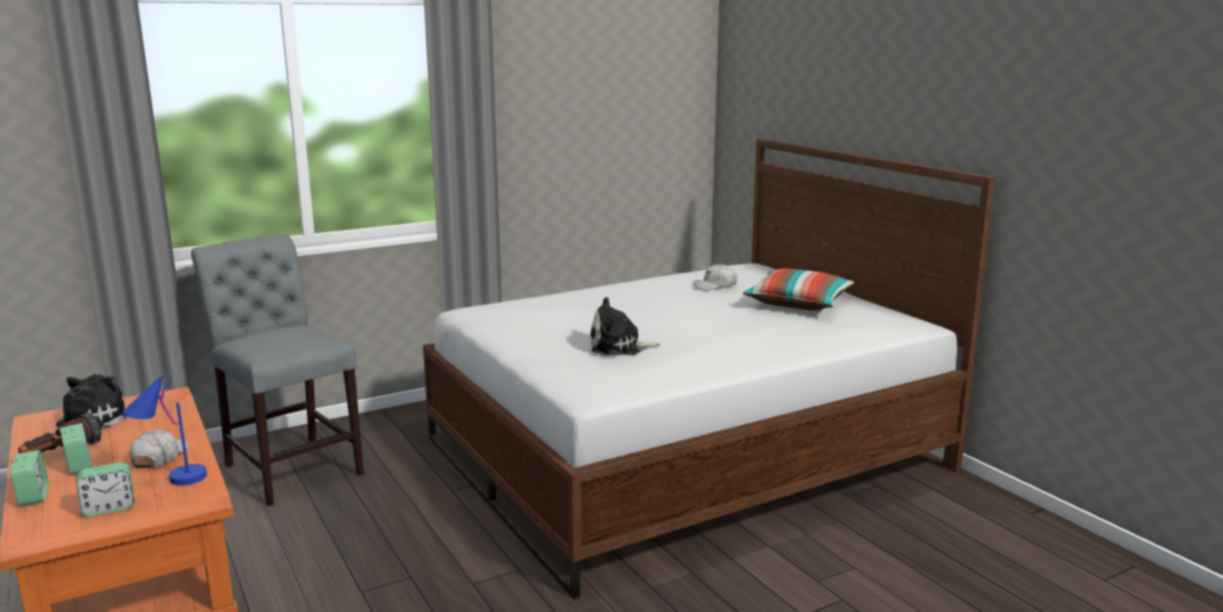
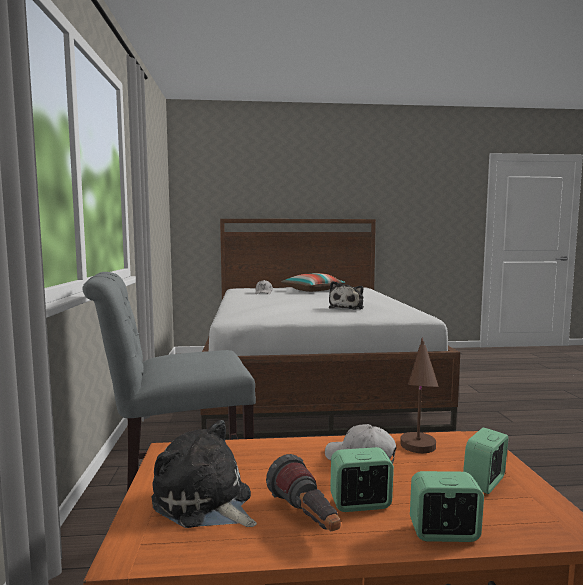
camera: 65 degrees left, 10 degrees down
alarm clock [76,462,134,517] -> alarm clock turned 135 degrees counterclockwise [463,427,509,494]
blue table lamp [123,375,207,486] -> brown table lamp [400,338,439,453]

